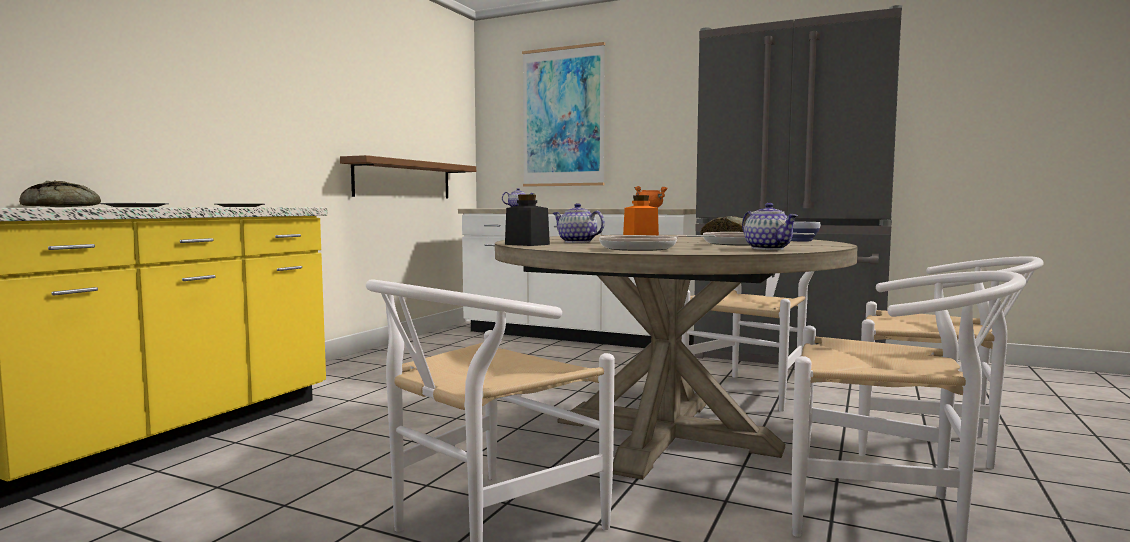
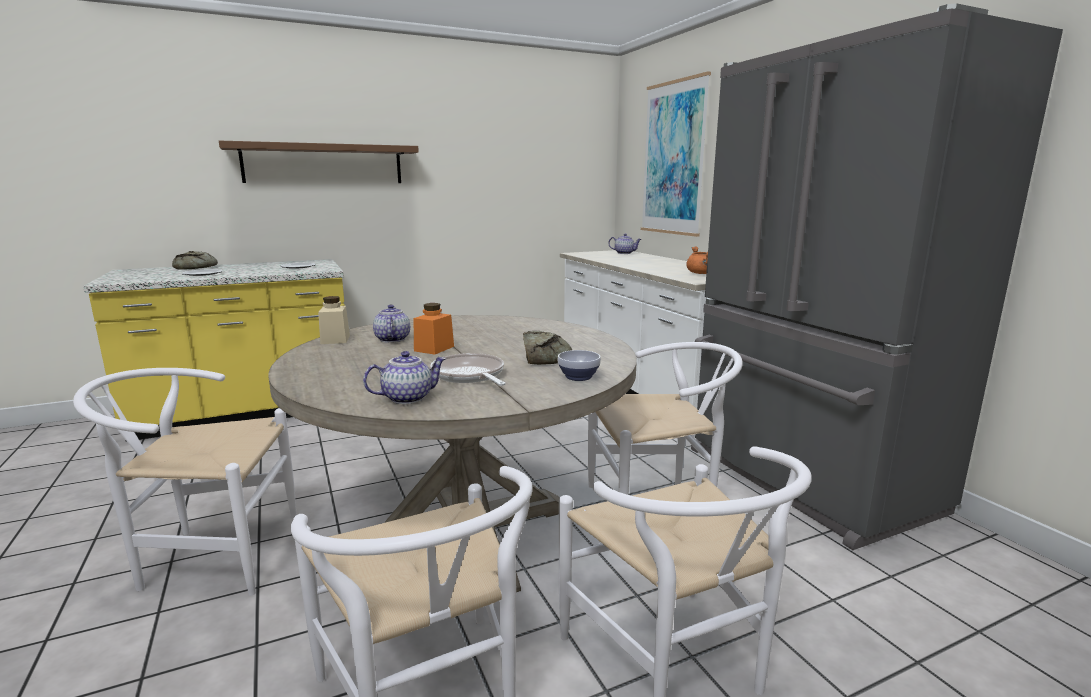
camera: 40 degrees right, 10 degrees up
brown shelf [340,155,476,199] -> brown shelf moved to [219,141,419,183]
black jar [505,195,550,246] -> beige jar [318,296,350,344]
frying pan [599,235,715,251] -> none
teapot [742,203,798,250] -> teapot turned 135 degrees counterclockwise [363,351,446,404]

